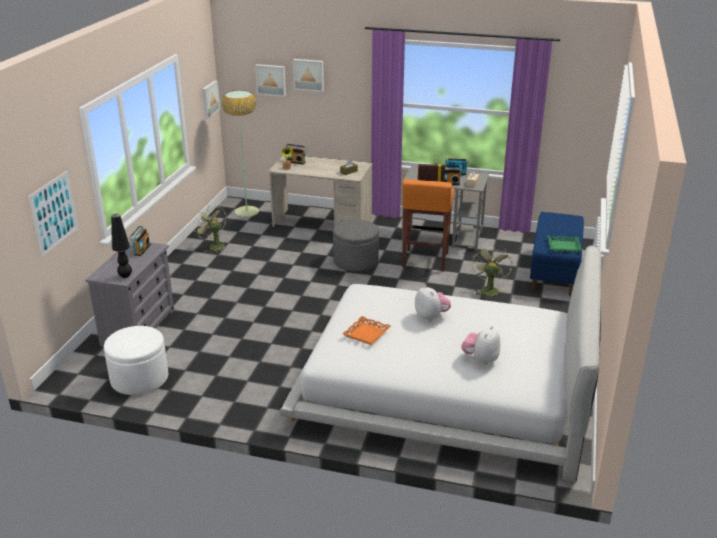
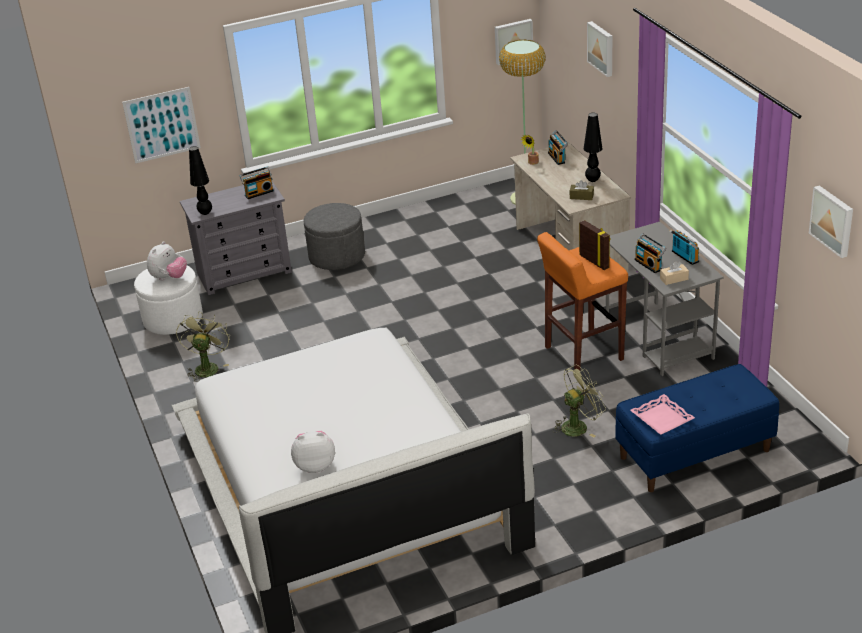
camera: 55 degrees right, 5 degrees up
green fan [194,205,226,254] -> green fan moved to [176,312,230,382]
picture [255,64,286,97] -> picture moved to [809,186,853,258]
grey ottoman [333,220,379,271] -> grey ottoman moved to [303,203,365,270]
orange tray [342,316,391,345] -> none
plush toy [415,285,451,322] -> plush toy moved to [147,241,187,281]
green tray [547,236,582,253] -> pink tray [630,394,695,435]
none -> black table lamp [584,113,602,182]

